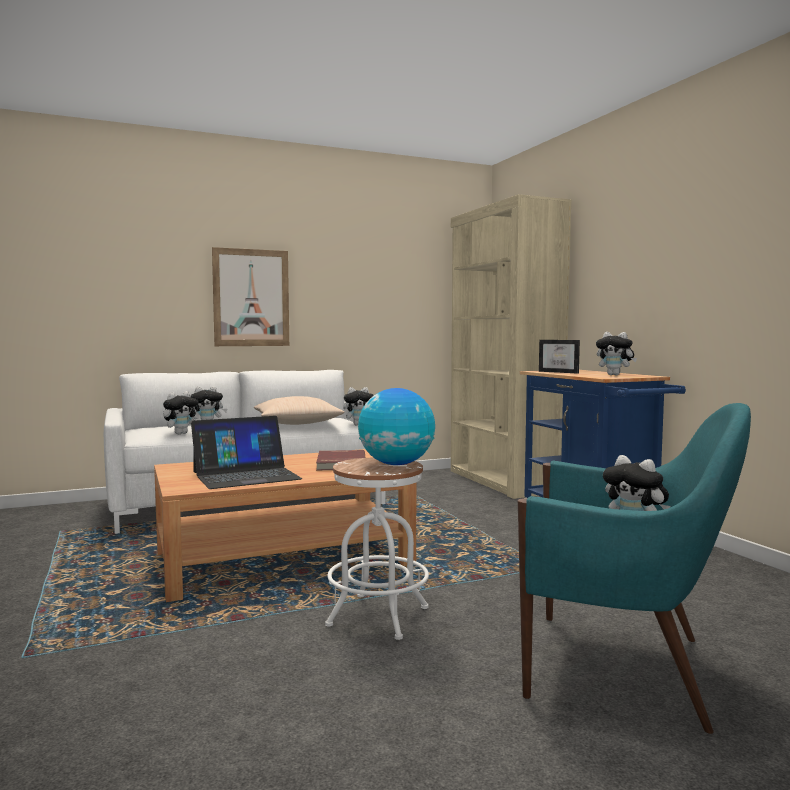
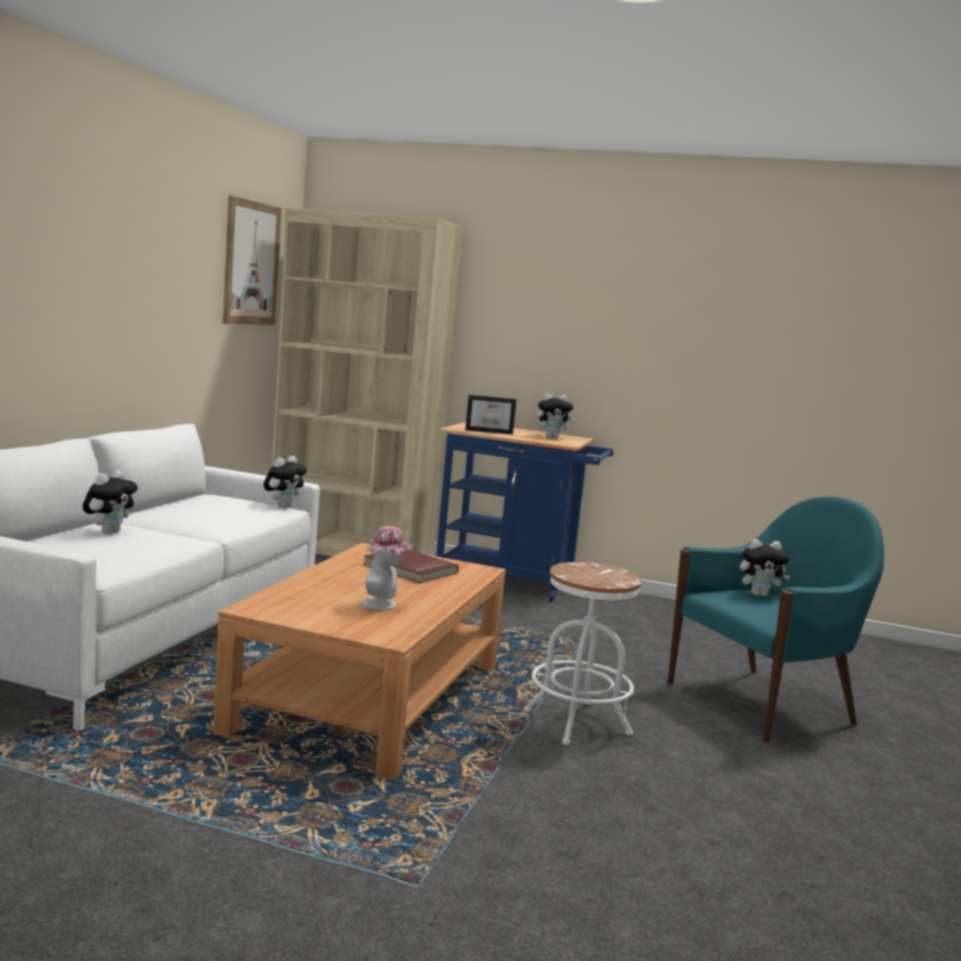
camera: 50 degrees left, 5 degrees up
plush toy [163,391,200,434] -> none
laptop [191,416,302,489] -> hat [360,526,414,610]
picture [212,247,289,346] -> picture moved to [223,195,282,325]
beige pillow [254,396,345,425] -> none
globe [358,388,435,465] -> none

